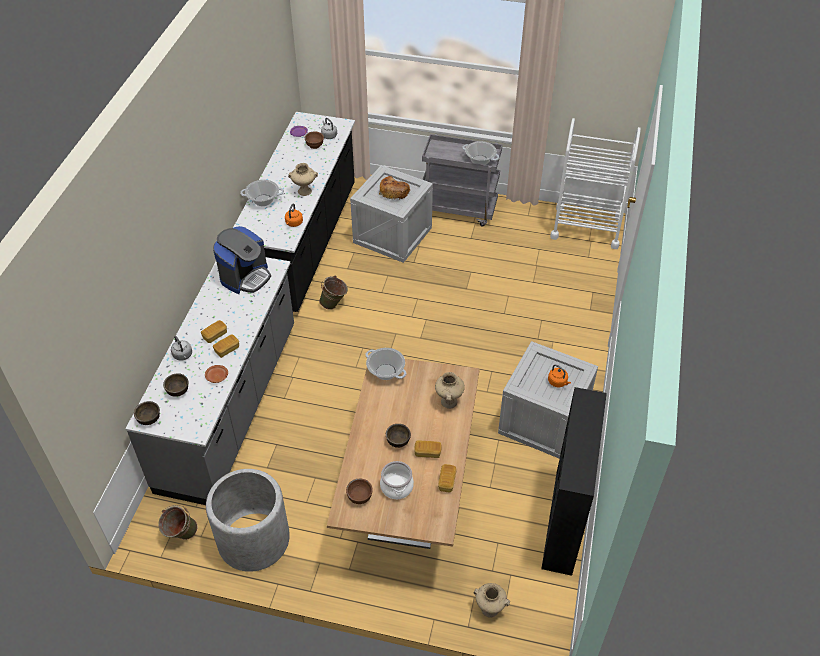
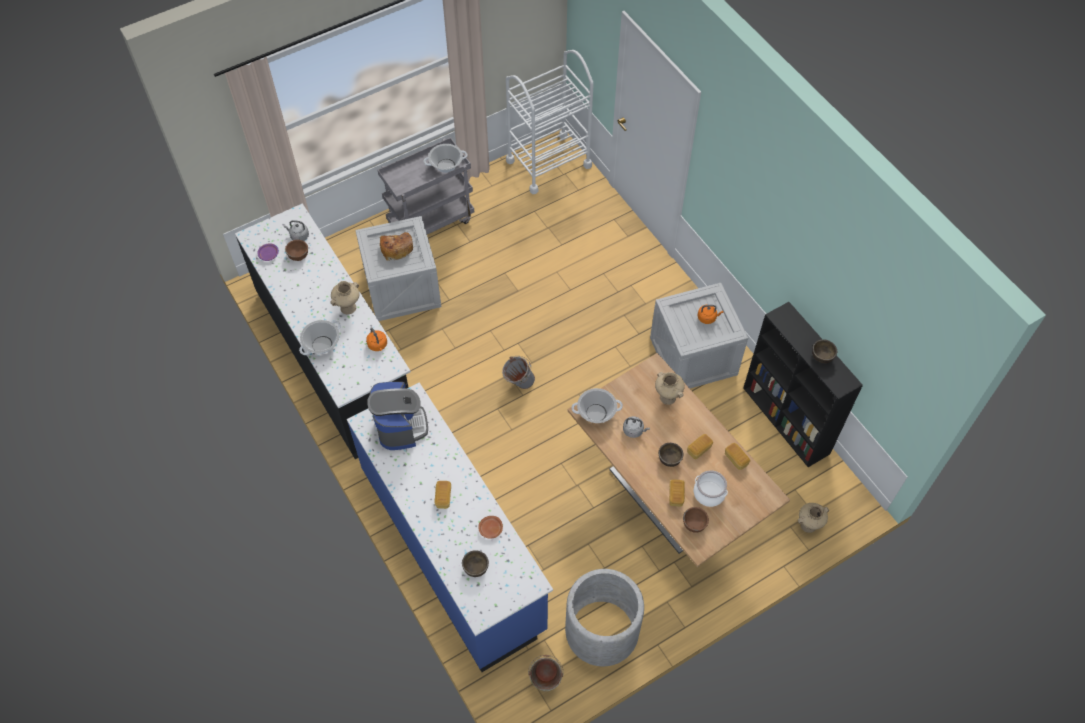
camera: 45 degrees left, 10 degrees up
grey counter [125,257,294,505] -> blue counter [347,382,553,672]
brown bowl [134,401,160,425] -> brown bowl moved to [812,339,837,363]
grey kettle [171,336,192,361] -> grey kettle moved to [623,416,650,438]
bread [213,334,239,358] -> bread moved to [669,479,685,506]
green bucket [319,276,348,310] -> none
none -> grey bucket [502,356,535,389]

